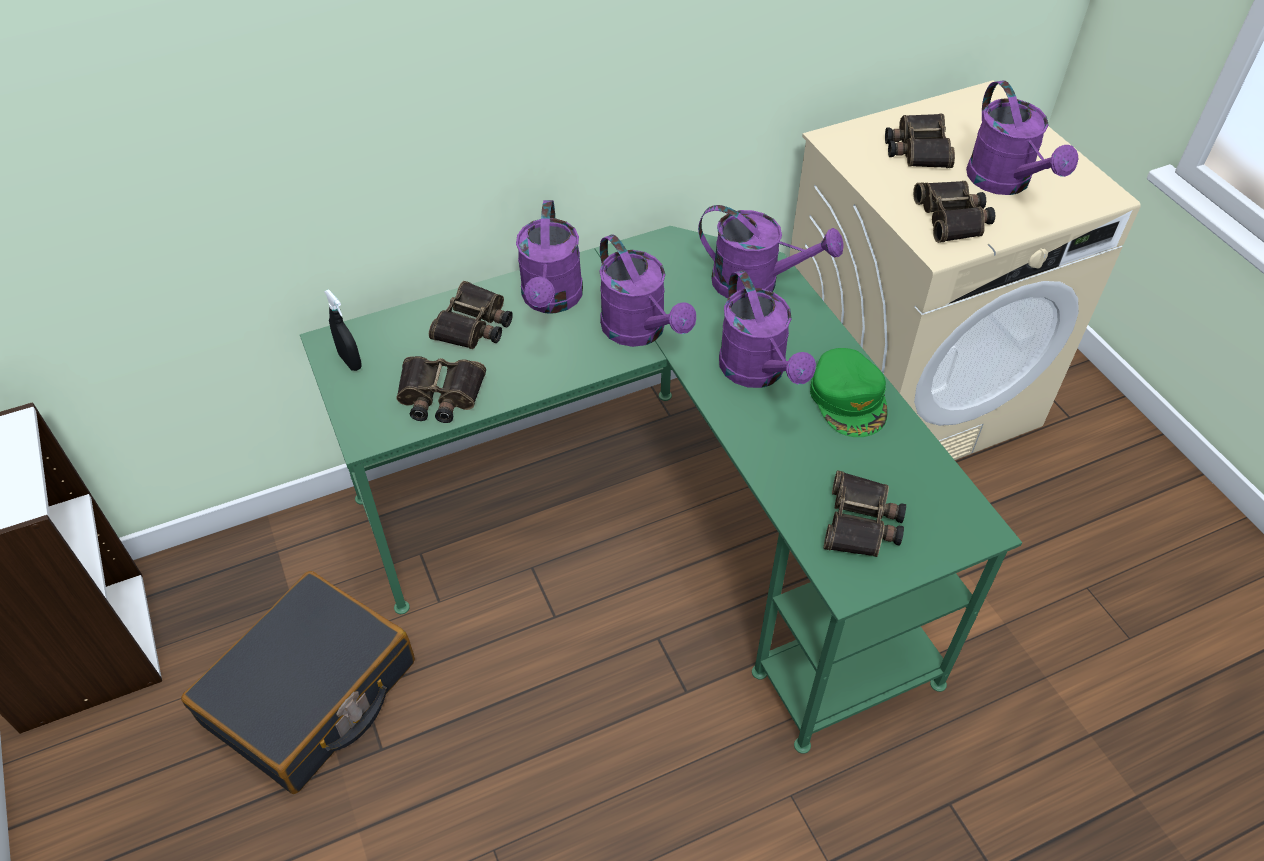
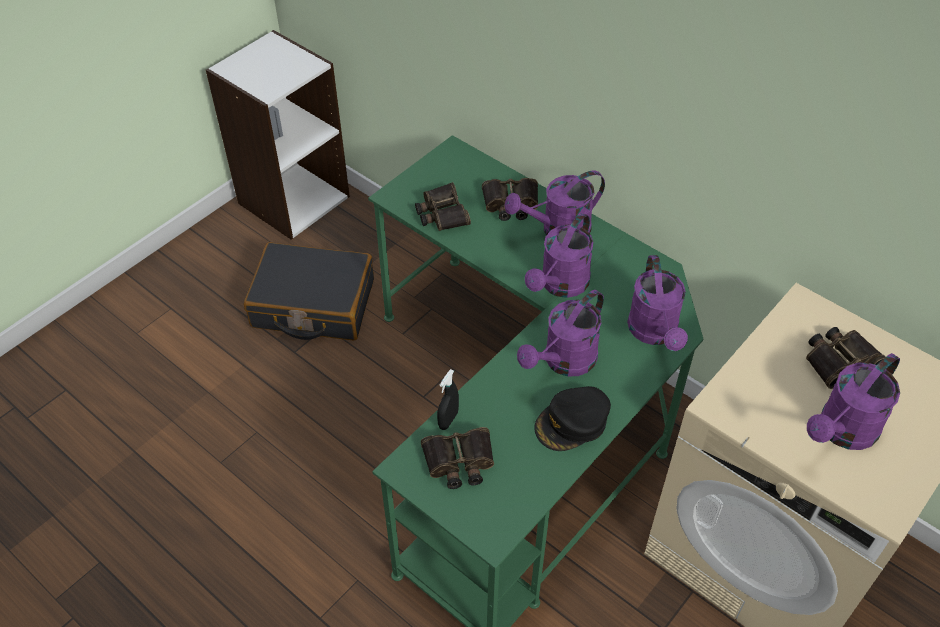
camera: 65 degrees right, 0 degrees up
black spray bottle [324,289,362,371] -> black spray bottle moved to [437,369,459,430]
green cap [810,348,887,437] -> black cap [534,386,611,451]
binoculars [913,181,995,243] -> none

